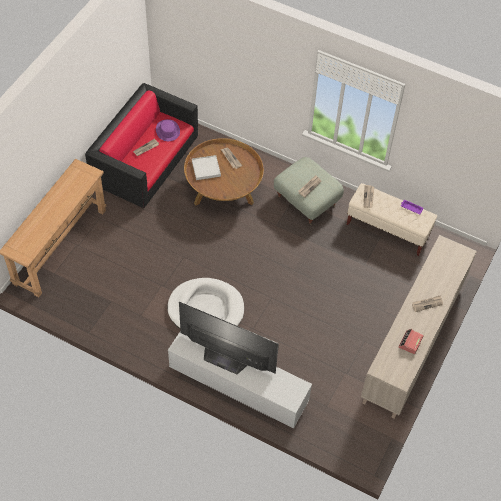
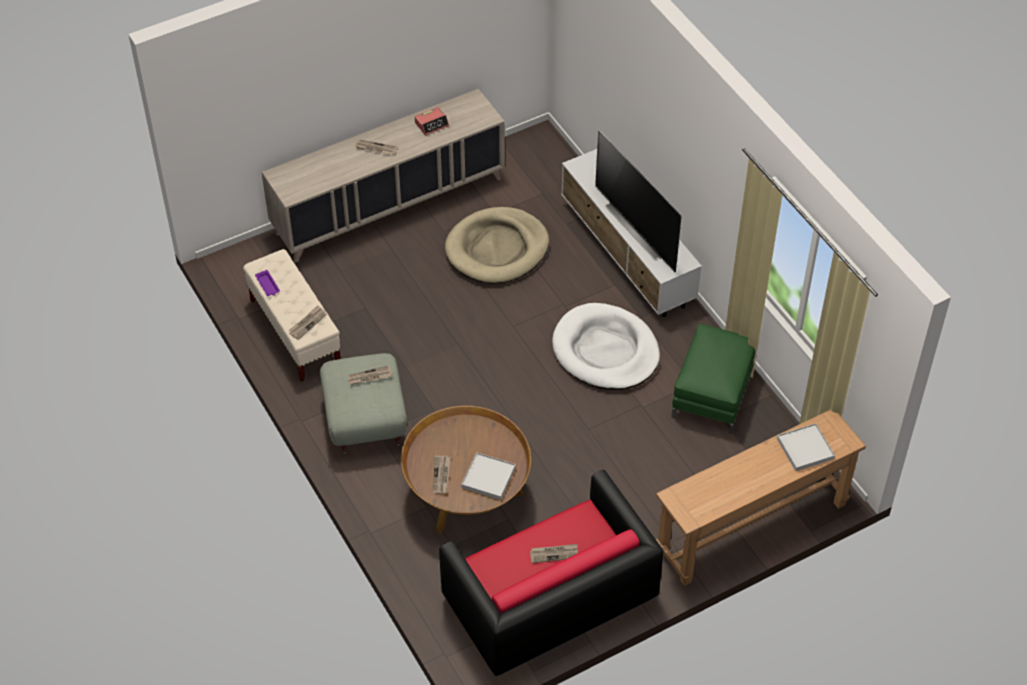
camera: 145 degrees left, 5 degrees down
purple hat [156,119,180,141] -> none
none -> beige dog bed [445,207,549,283]
none -> green ottoman [671,324,757,434]
none -> white tray [777,423,835,471]

